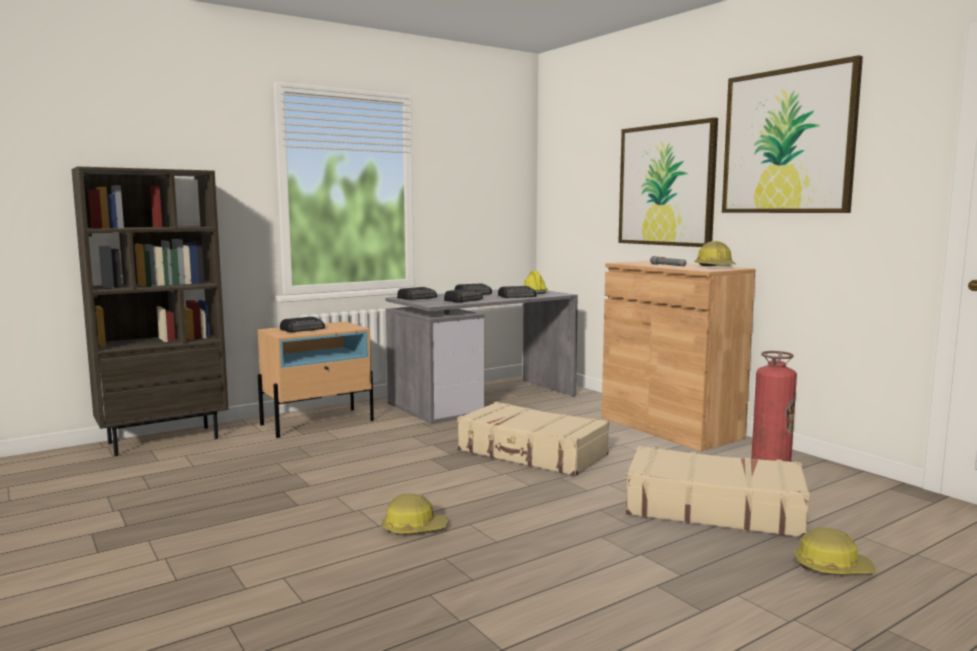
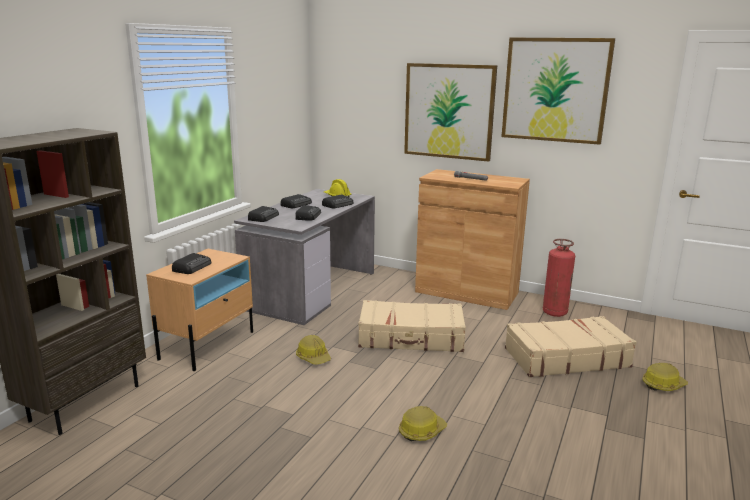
camera: 30 degrees left, 10 degrees up
hard hat [695,241,736,266] -> hard hat moved to [296,335,331,365]

